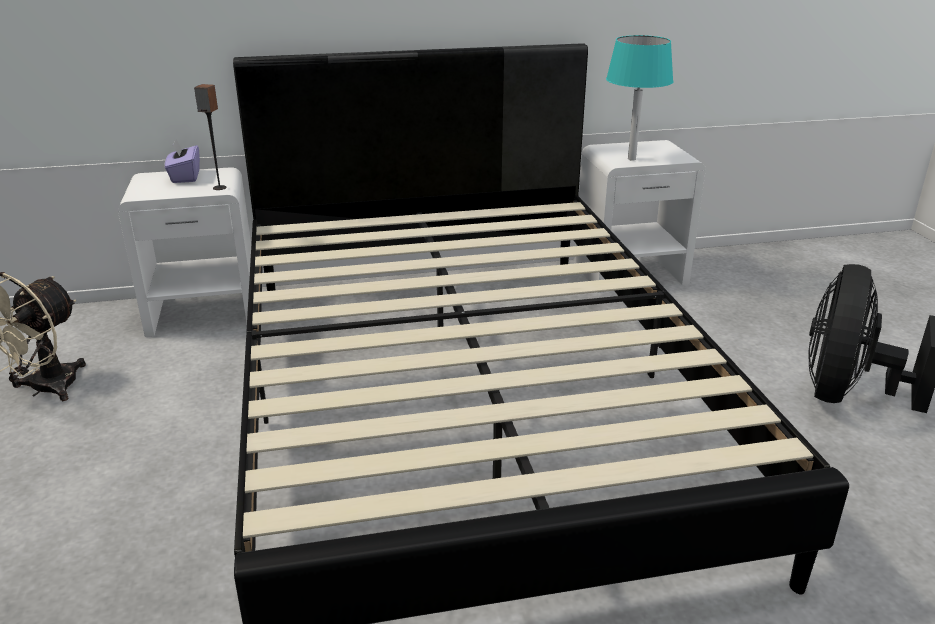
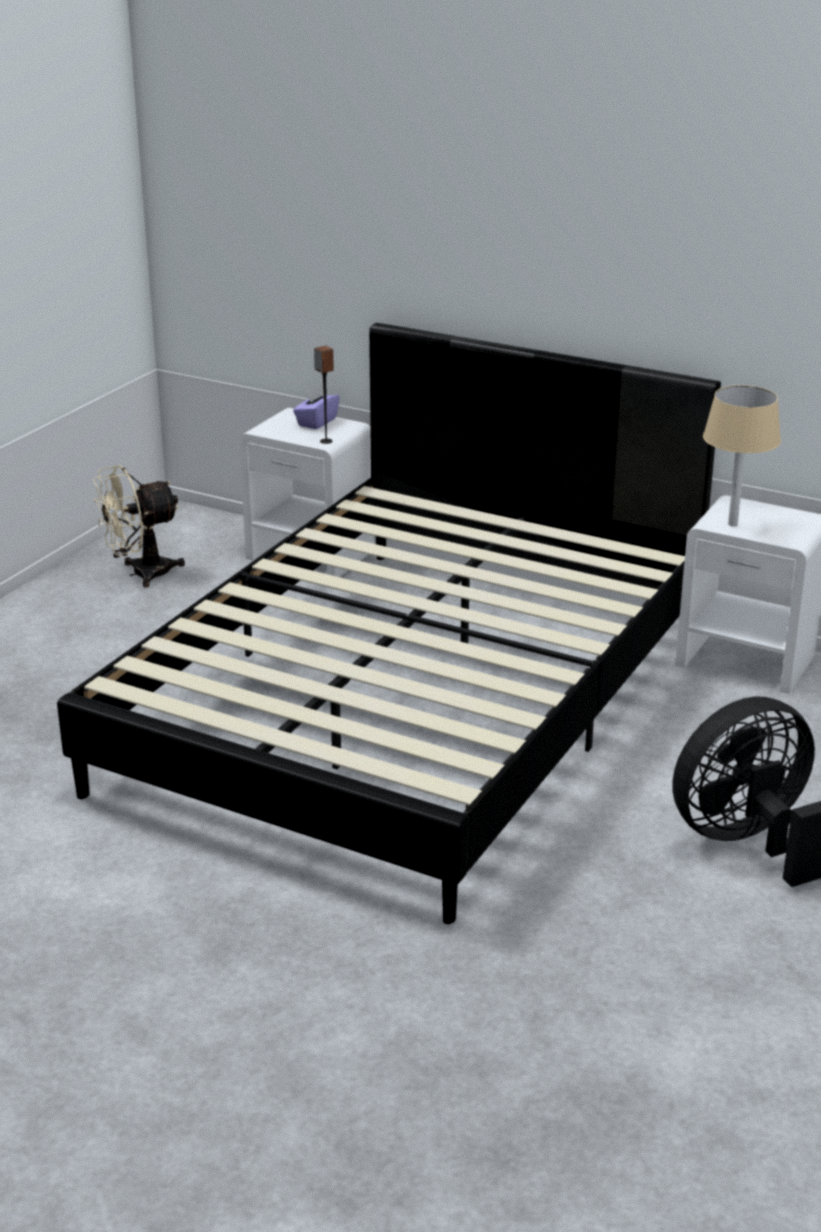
camera: 40 degrees right, 0 degrees up
turquoise table lamp [606,35,673,161] -> beige table lamp [703,385,781,527]

